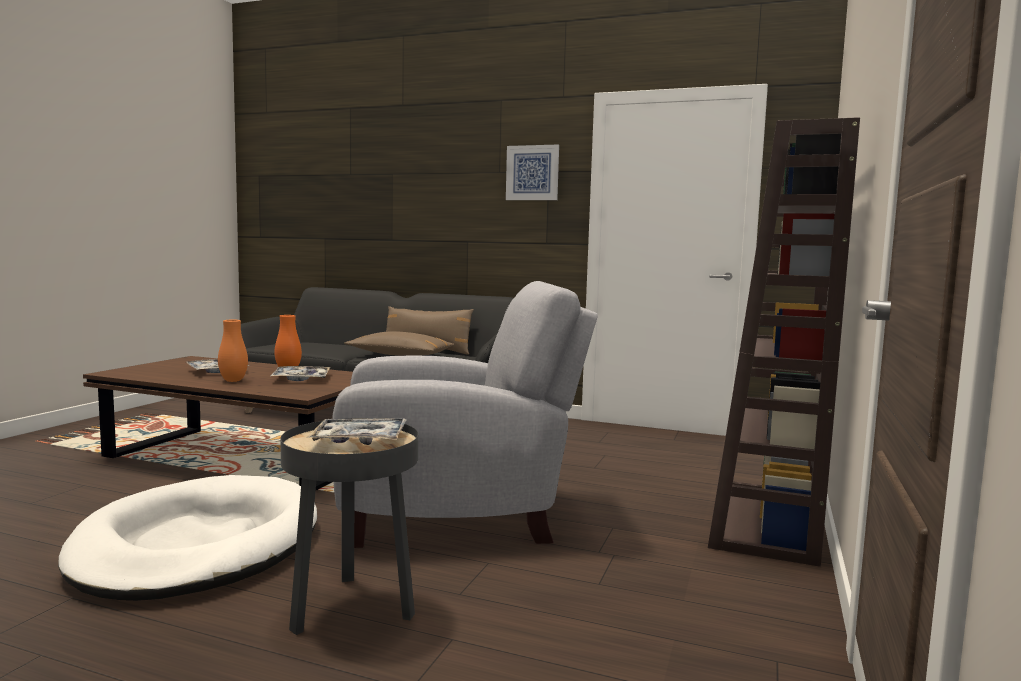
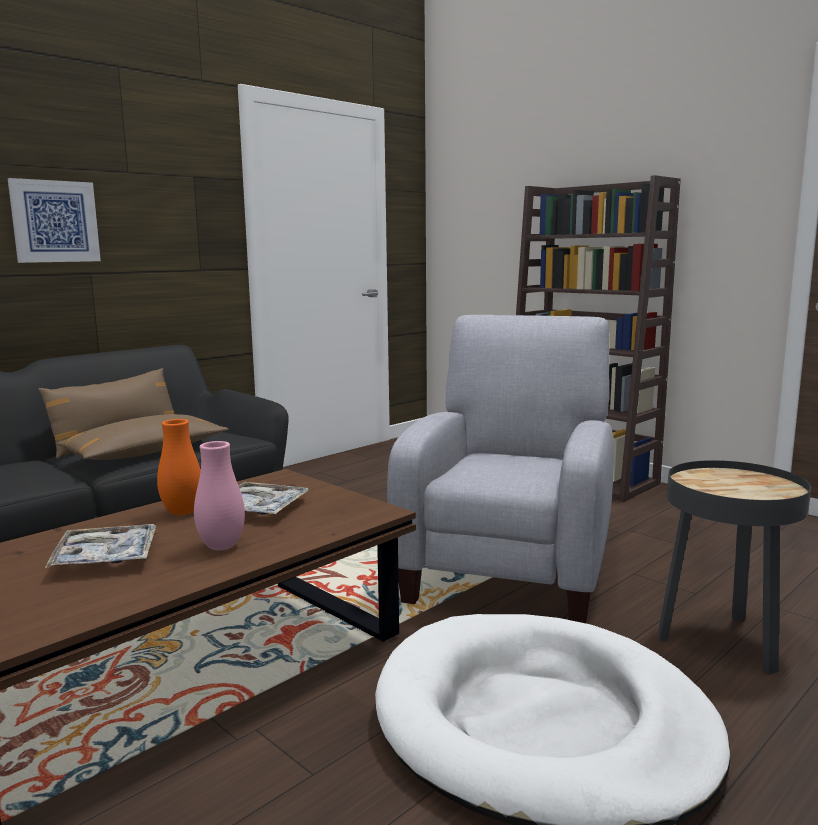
camera: 65 degrees left, 5 degrees up
orange vase [218,320,248,382] -> pink vase [194,441,245,550]
tray [306,418,407,445] -> none
picture [506,145,559,200] -> picture moved to [8,178,101,263]

